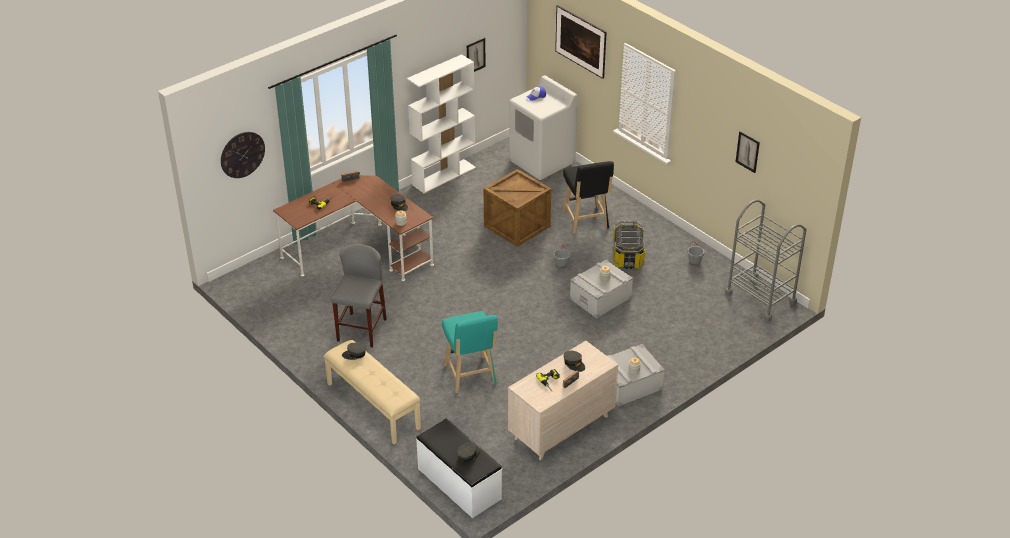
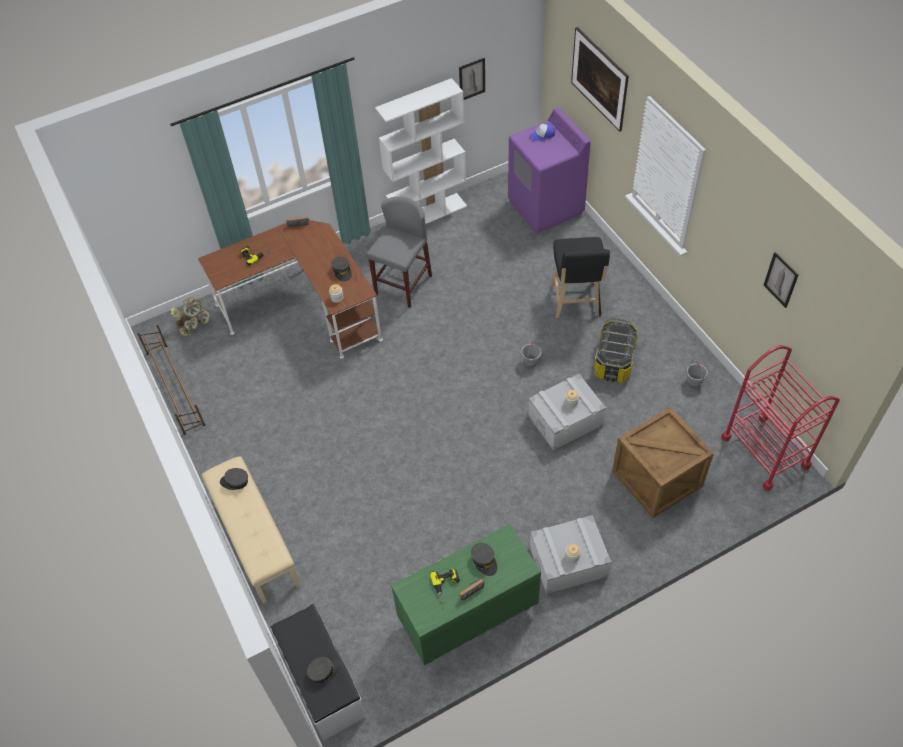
camera: 15 degrees right, 15 degrees up
wall clock [221,132,265,178] -> none
grey stool [330,244,387,348] -> grey stool moved to [366,196,432,308]
turquoise stool [442,311,497,393] -> none
crate [484,169,551,247] -> crate moved to [612,407,714,518]
beige dresser [508,341,618,460] -> green dresser [391,524,541,665]
white washing machine [509,75,577,180] -> purple washing machine [508,108,591,233]
grey cart [725,200,807,322] -> red cart [721,345,840,491]
none -> brown shoe rack [137,325,205,435]
none -> potted plant [170,297,211,336]

